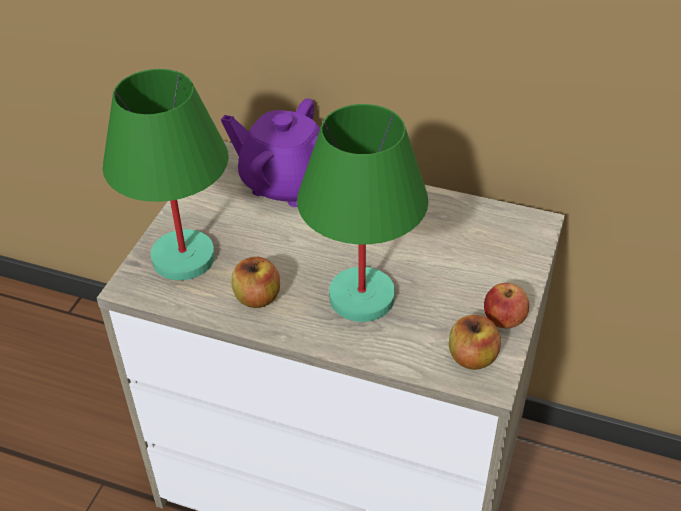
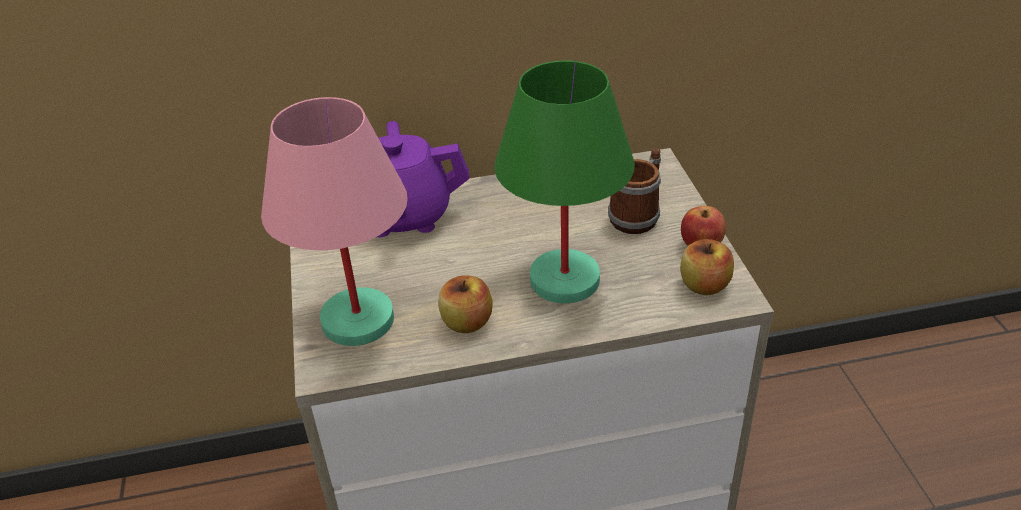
camera: 30 degrees left, 5 degrees down
green table lamp [103,69,229,281] -> pink table lamp [261,97,408,346]
none -> mug [608,148,661,234]

